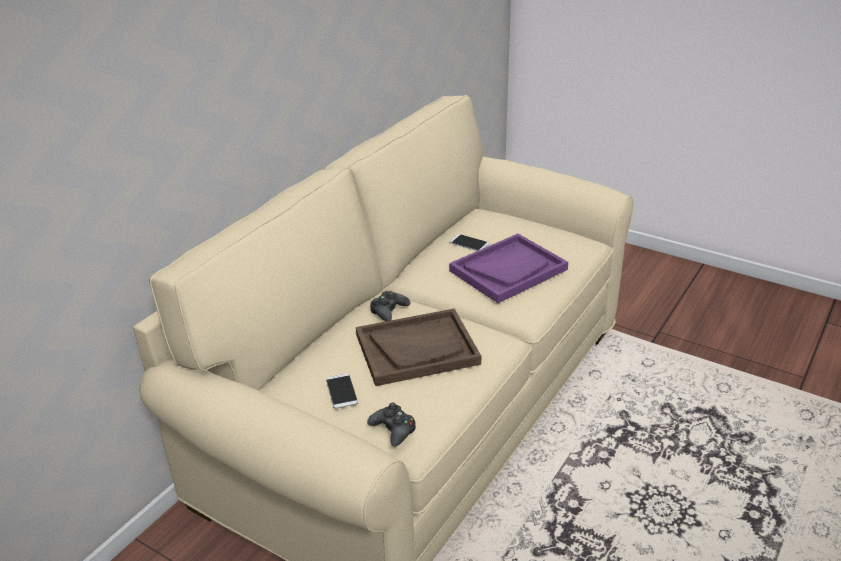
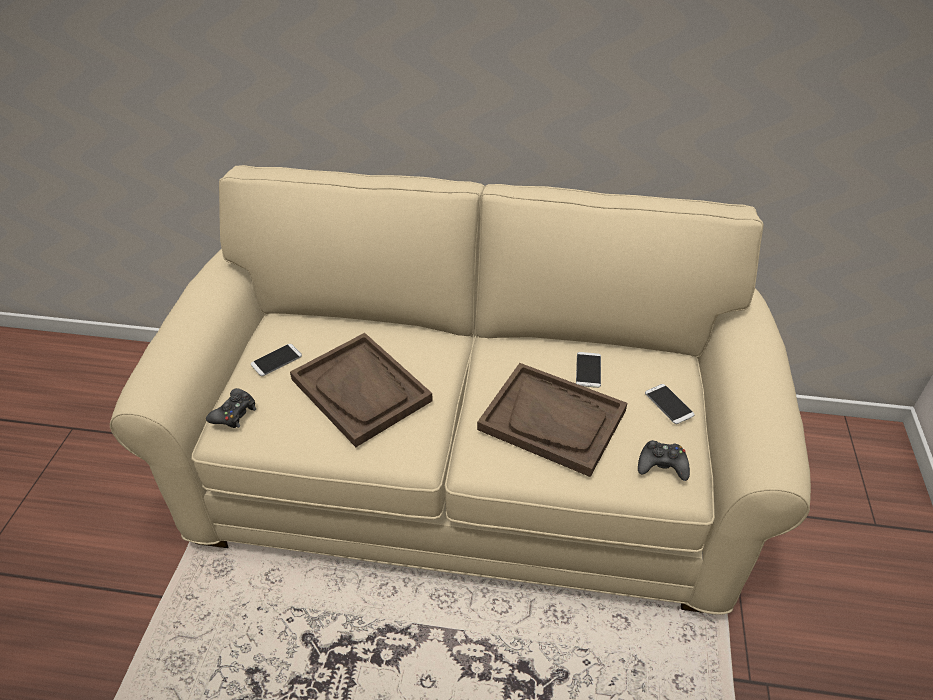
camera: 65 degrees right, 10 degrees up
black game controller [370,291,410,321] -> black game controller moved to [638,440,690,481]
purple tray [449,234,568,303] -> brown tray [477,363,627,477]
none -> phone [645,384,695,424]

